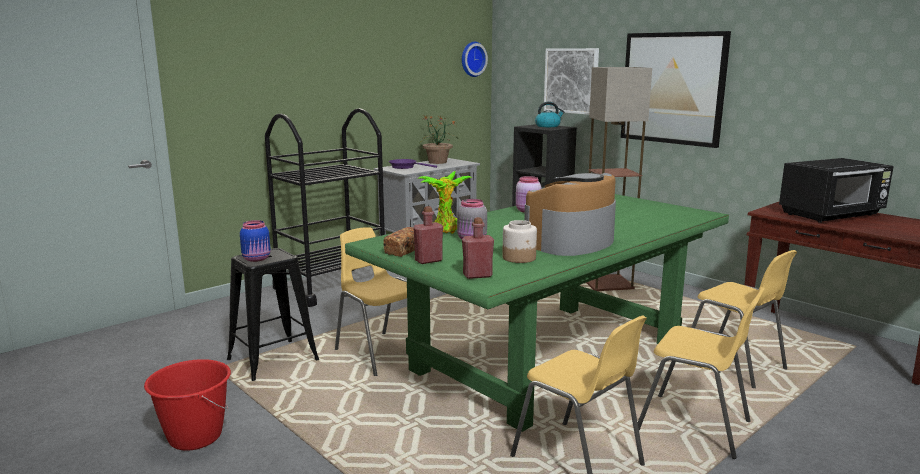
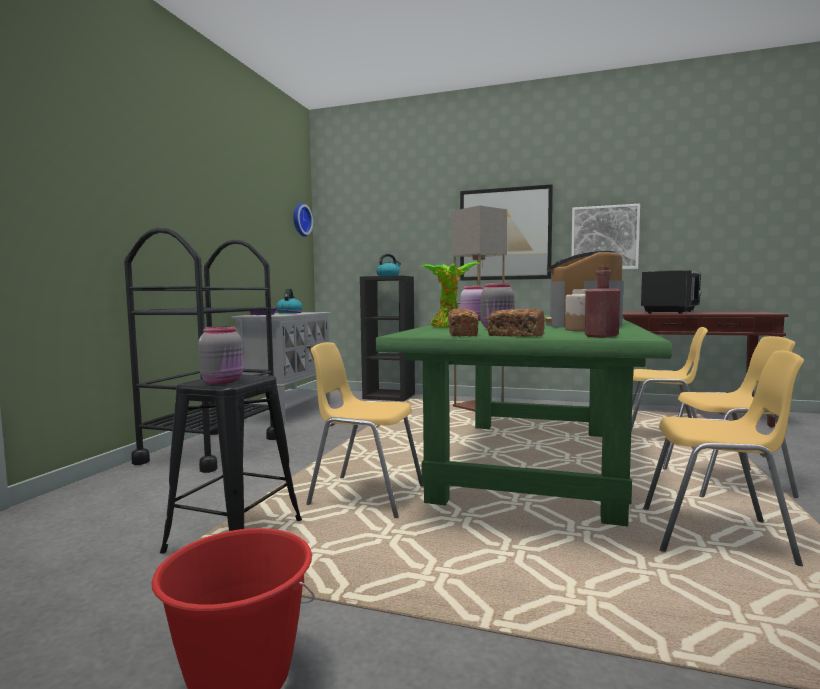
camera: 30 degrees left, 10 degrees down
blue jar [240,220,271,262] -> grey jar [198,326,243,384]
red bottle [413,206,443,264] -> bread [487,309,545,337]
potted plant [419,115,457,164] -> kettle [276,288,303,313]
picture [544,48,599,115] -> picture moved to [571,204,640,269]

